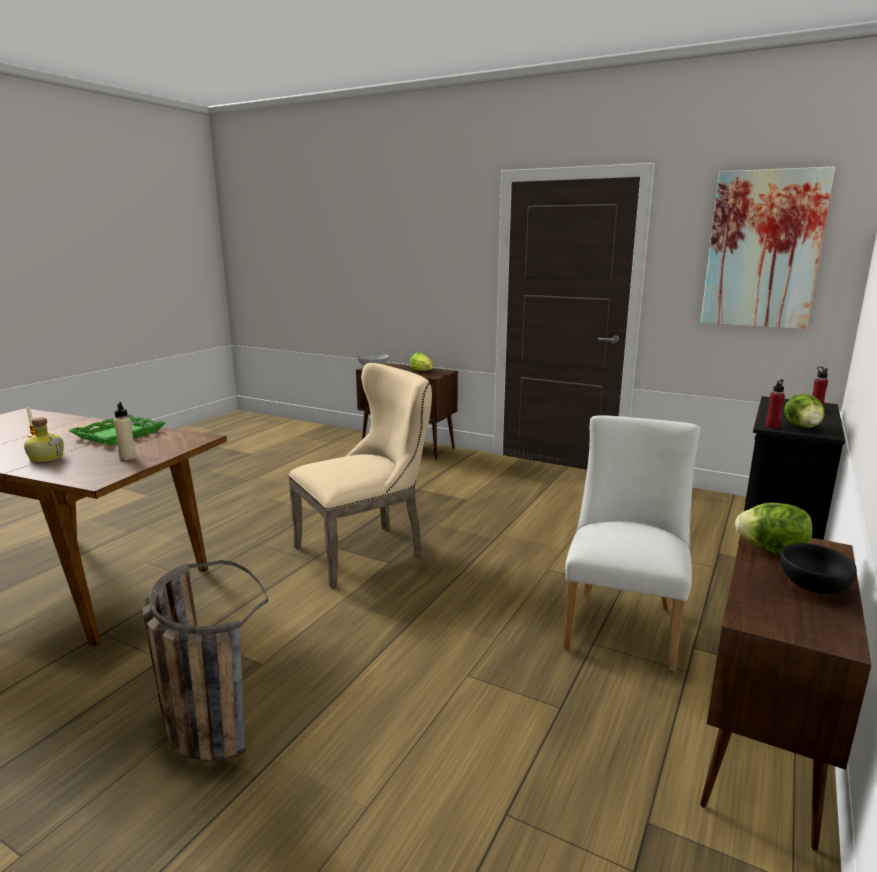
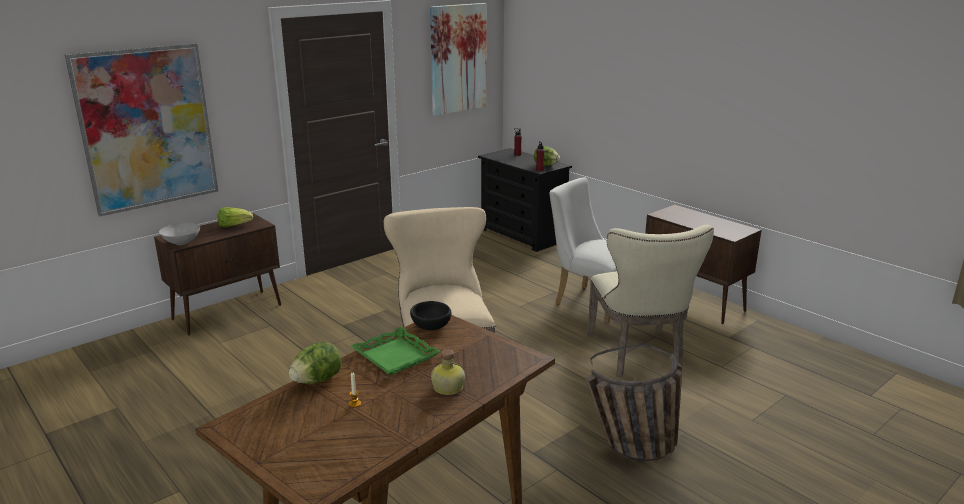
camera: 70 degrees left, 5 degrees up
beige bottle [114,402,136,460] -> none
lettuce [735,503,812,554] -> lettuce moved to [289,342,342,384]
black bowl [780,543,857,594] -> black bowl moved to [410,301,452,330]
none -> picture [65,43,218,216]
none -> beige chair [587,225,714,377]

